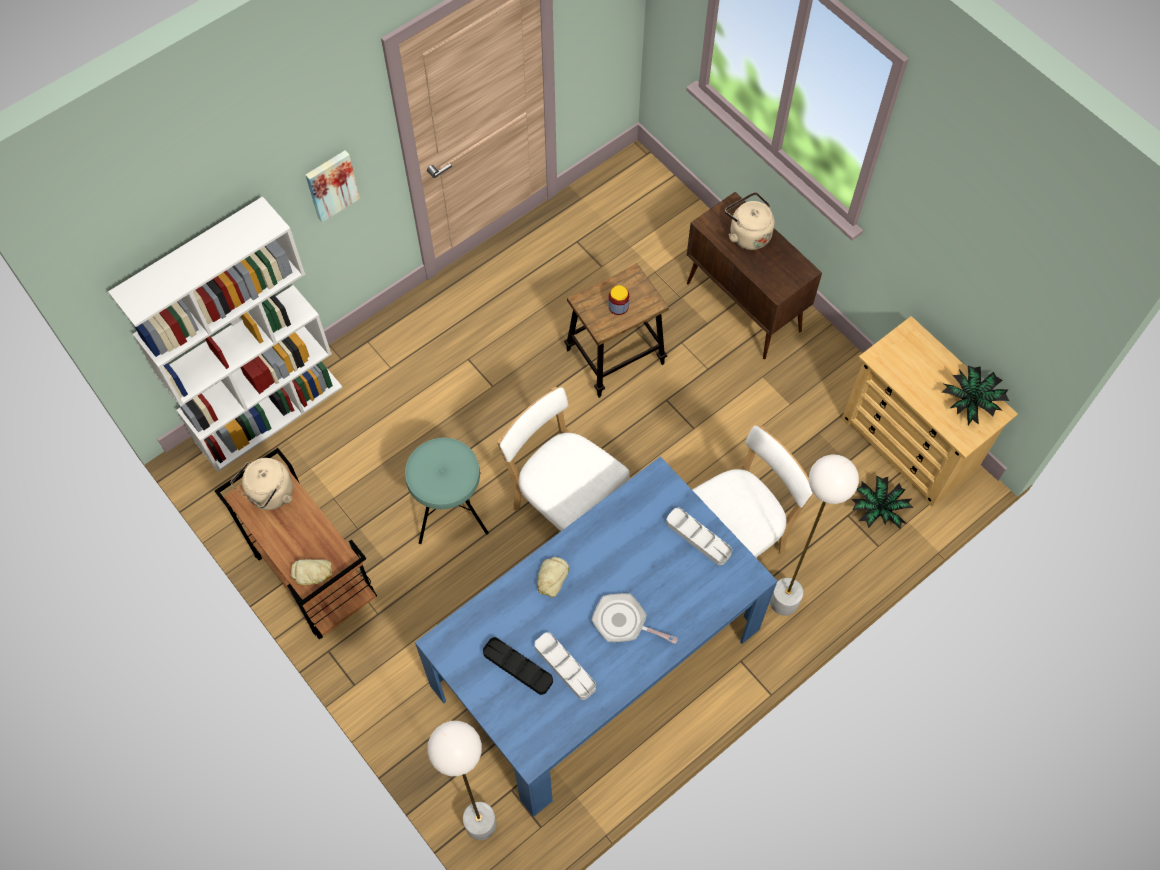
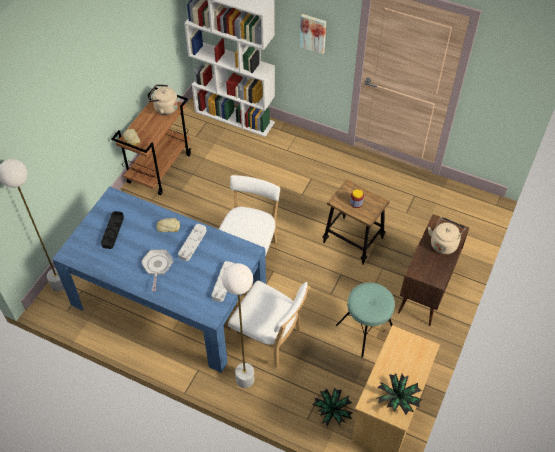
camera: 65 degrees right, 10 degrees down
turquoise stool [405,438,489,544] -> turquoise stool moved to [336,283,395,358]
grey tray [535,632,596,700] -> grey tray moved to [178,224,207,261]

